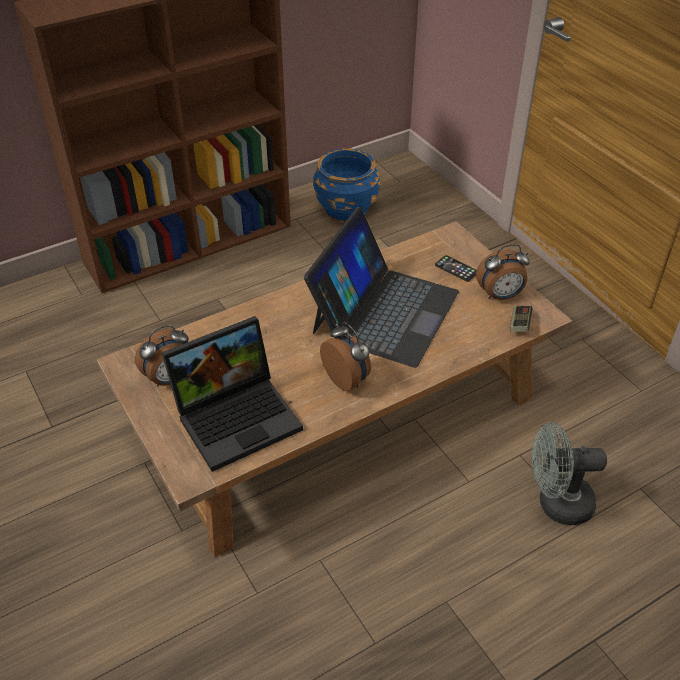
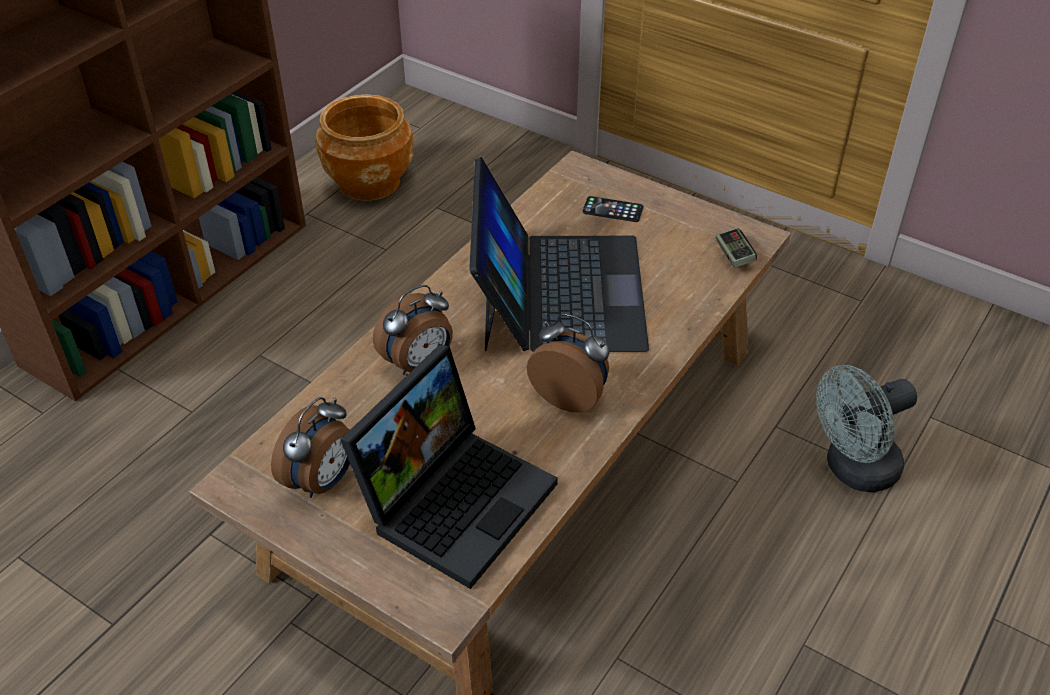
camera: 25 degrees left, 0 degrees up
blue planter [313,149,380,222] -> brown planter [315,94,414,201]
alarm clock [476,244,530,300] -> alarm clock moved to [373,285,453,375]

